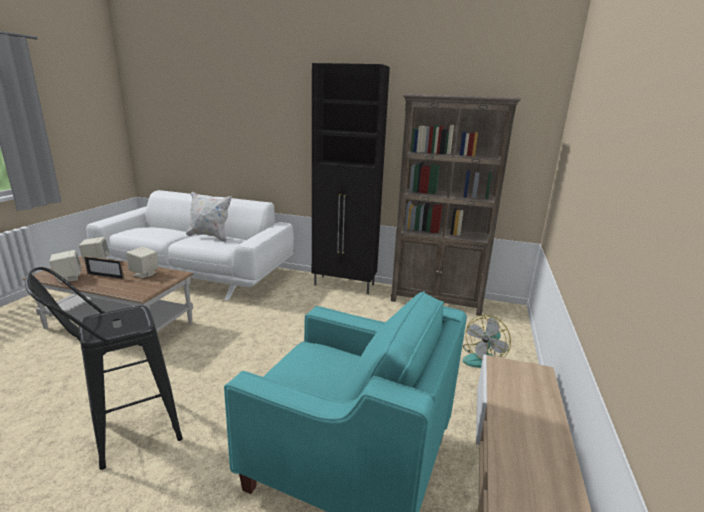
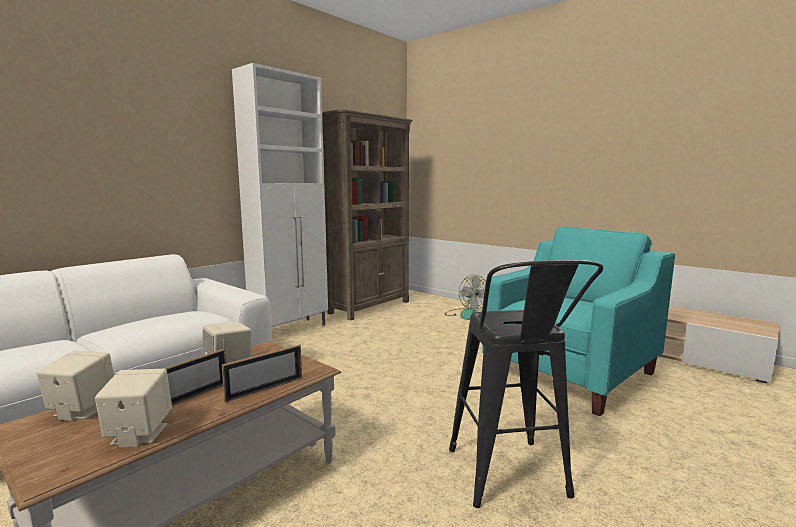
camera: 65 degrees left, 10 degrees down
white pillow [186,192,232,242] -> none
black cabinet [312,63,390,294] -> white cabinet [232,63,328,326]
none -> picture frame [222,345,302,403]

